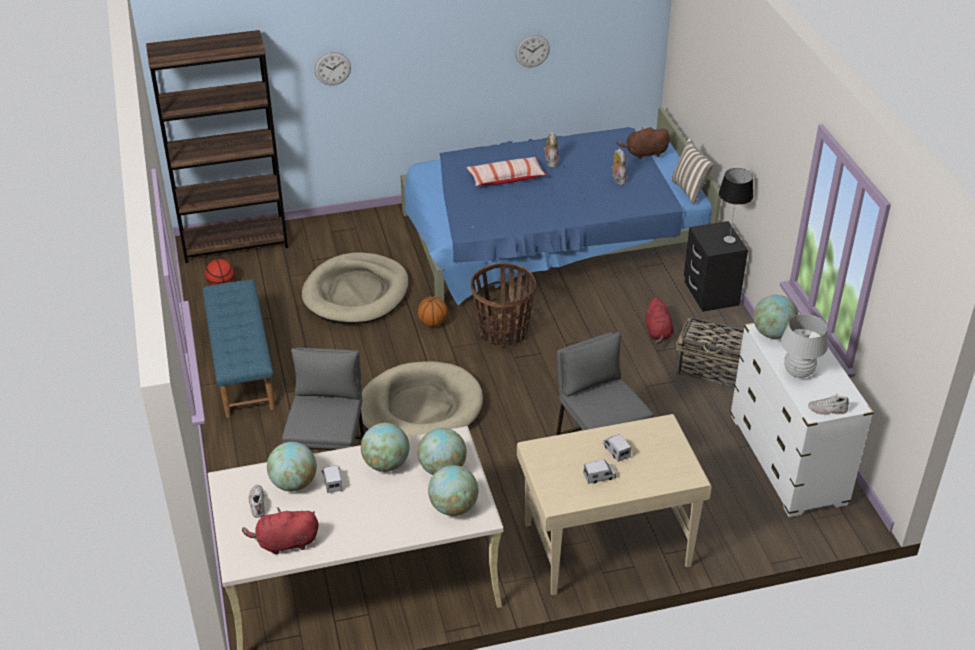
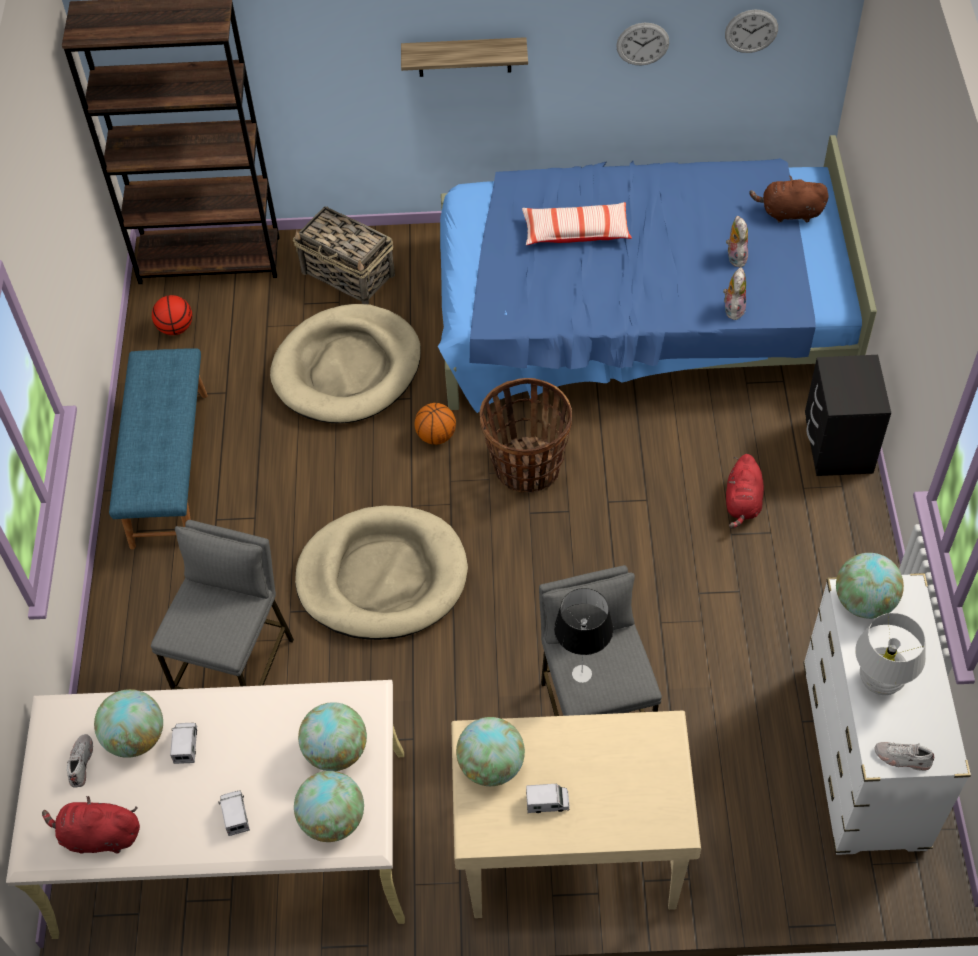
camera: 15 degrees right, 15 degrees up
wall clock [315,52,351,85] -> wall clock moved to [725,10,778,53]
globe [361,423,410,472] -> globe moved to [456,717,525,786]
plush toy [543,131,559,167] -> plush toy moved to [723,268,746,320]
toy truck [603,434,631,462] -> toy truck moved to [218,791,250,836]
pillow [671,138,714,206] -> none
basket [674,317,744,388] -> basket moved to [293,206,395,304]
table lamp [719,168,753,243] -> table lamp moved to [554,588,613,683]
none -> shelf [401,37,528,77]

